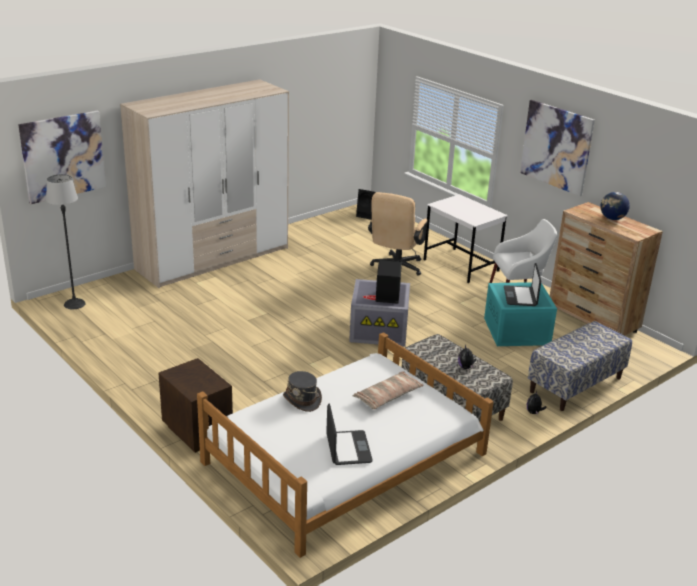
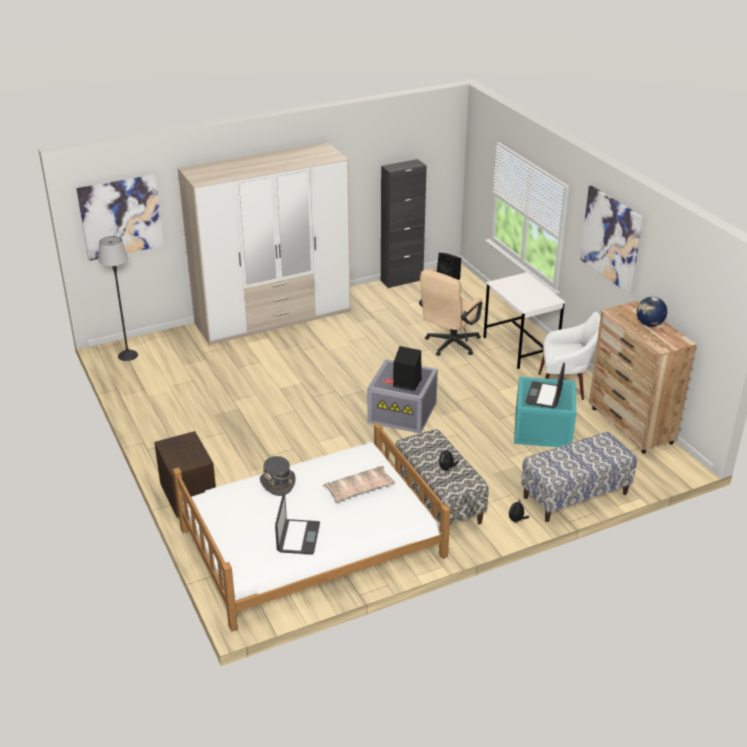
camera: 15 degrees right, 5 degrees up
none -> black cabinet [381,159,427,288]

